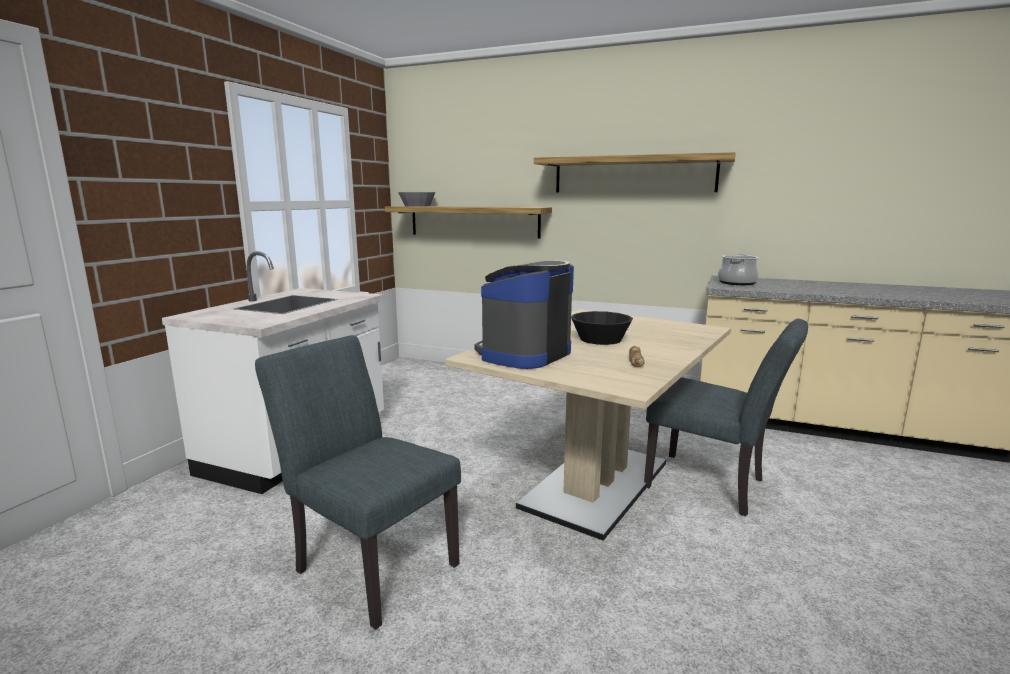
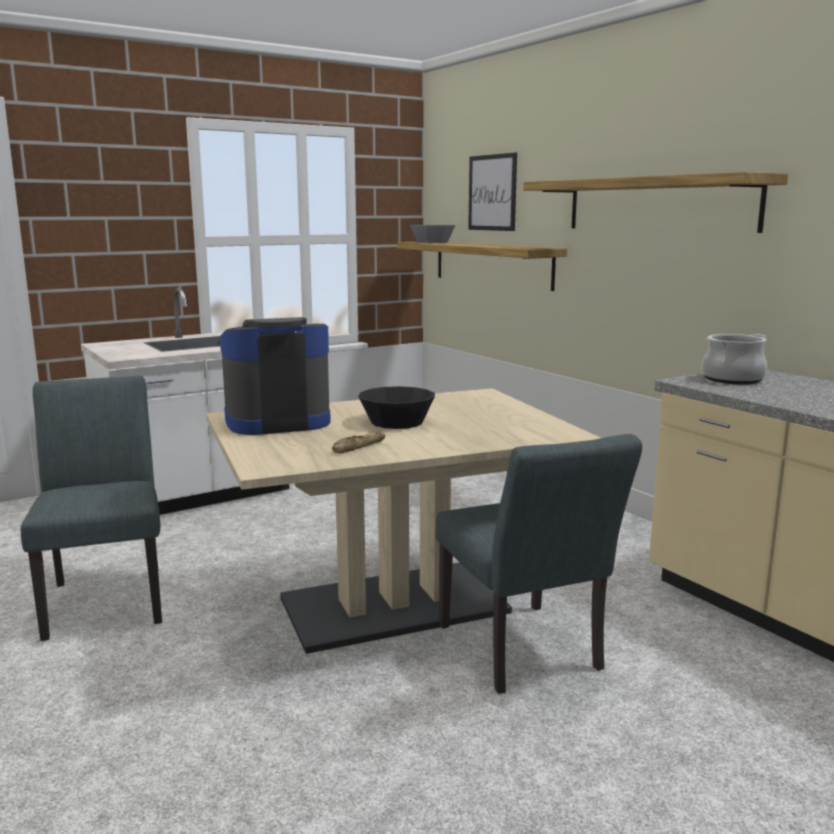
camera: 35 degrees right, 0 degrees up
none -> picture [468,153,517,231]

